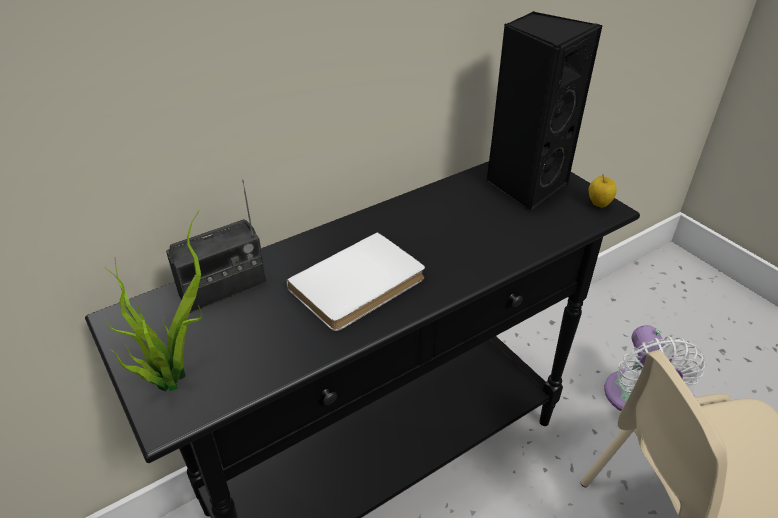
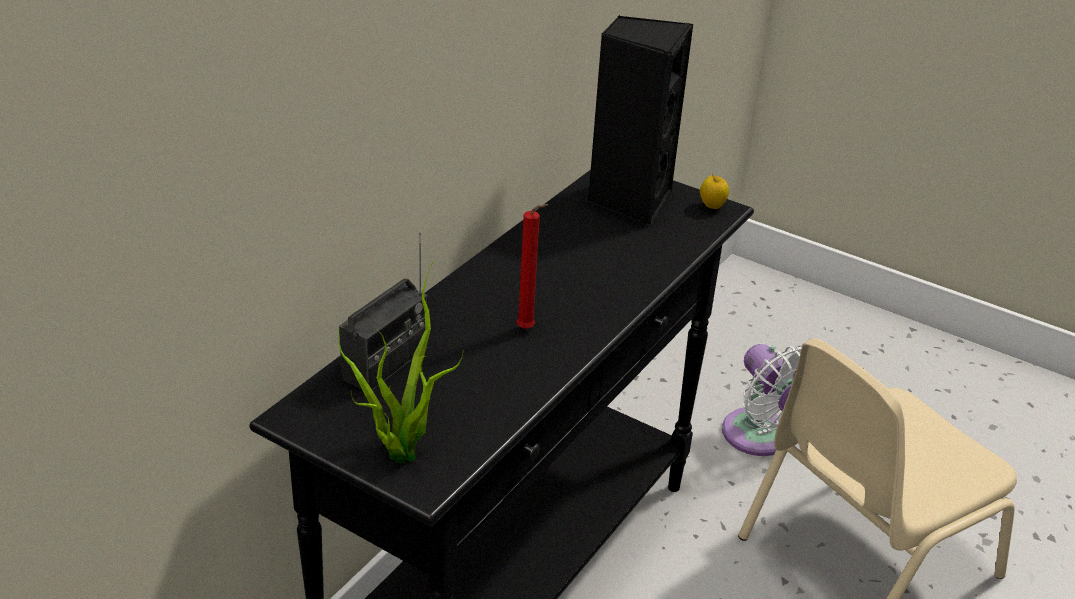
camera: 25 degrees left, 5 degrees down
white book [287,232,425,331] -> red candle [516,204,548,329]

